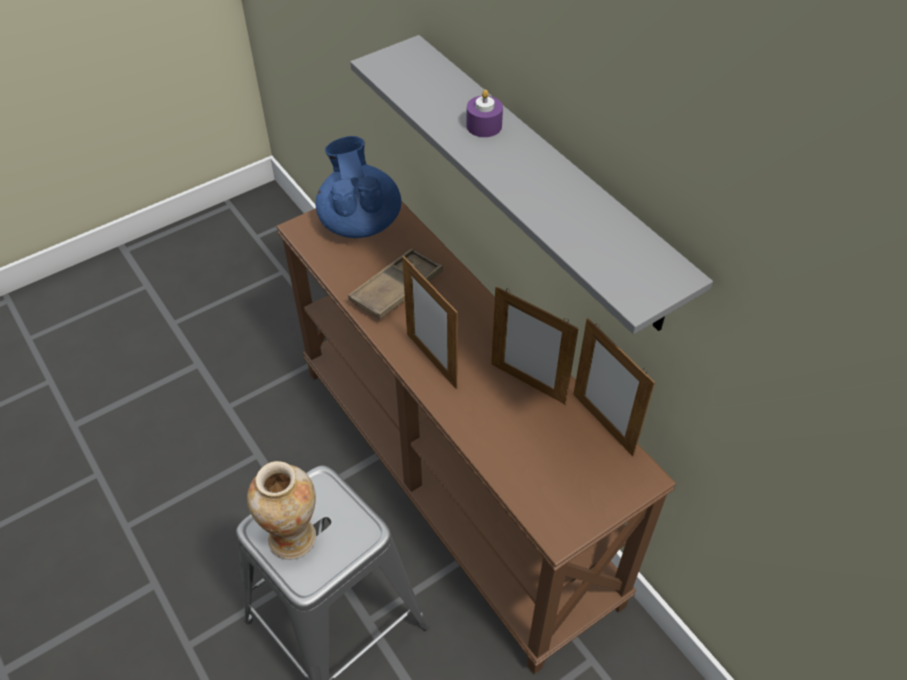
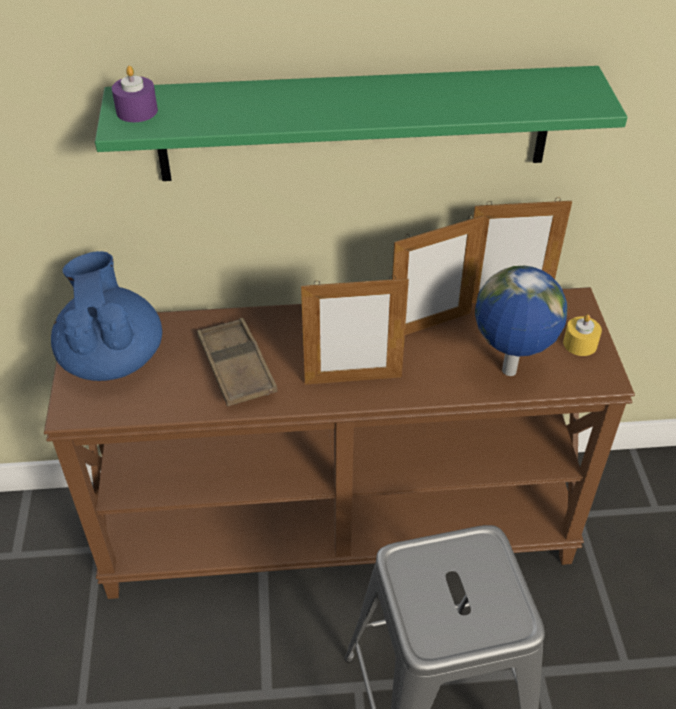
camera: 60 degrees left, 5 degrees down
vase [247,461,316,560] -> none
blue teapot [316,136,401,238] -> blue teapot turned 60 degrees clockwise [51,251,162,381]
grey shelf [350,35,713,334] -> green shelf [95,66,627,181]
purple candle [466,90,503,137] -> purple candle moved to [112,66,158,122]
none -> globe [475,266,567,376]
none -> yellow candle [563,314,602,356]

